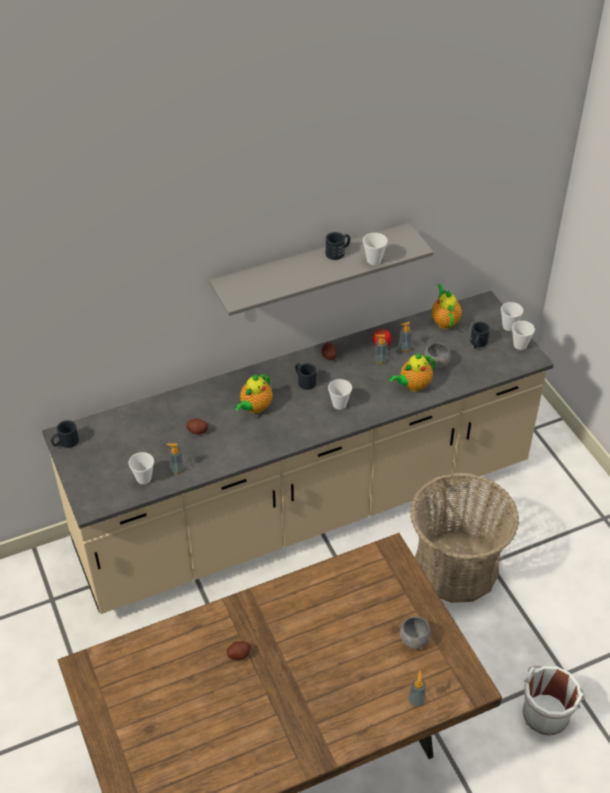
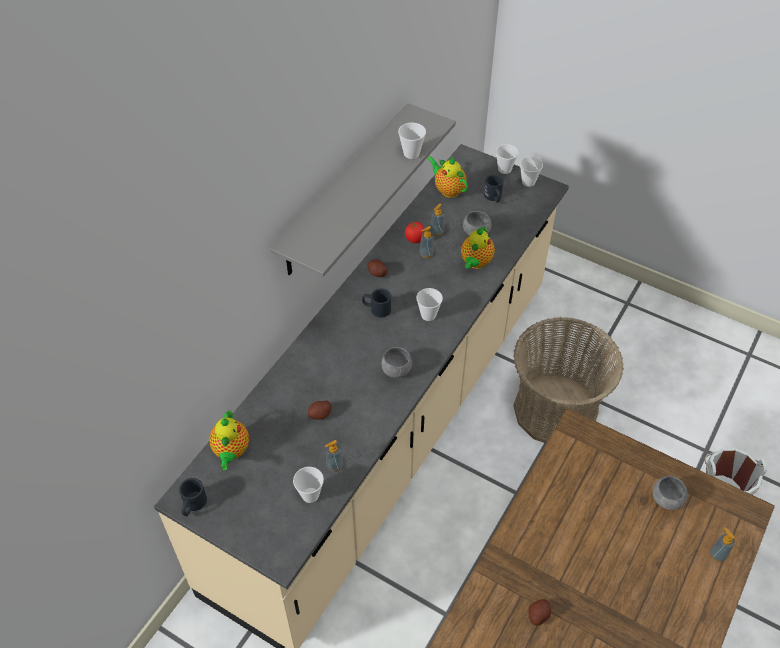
camera: 35 degrees left, 5 degrees up
teapot [234,373,273,413] -> teapot moved to [209,410,249,470]
black mug [326,232,350,260] -> none
none -> grey bowl [381,347,412,378]

